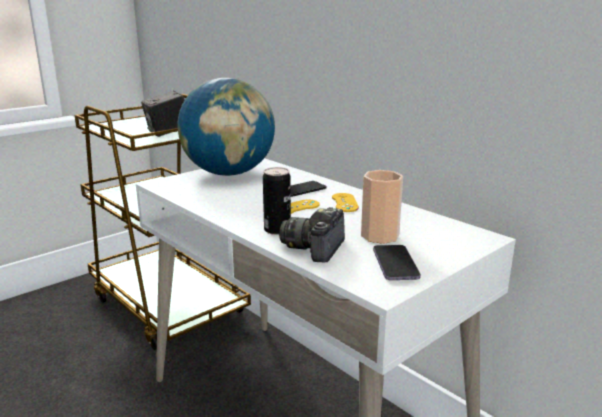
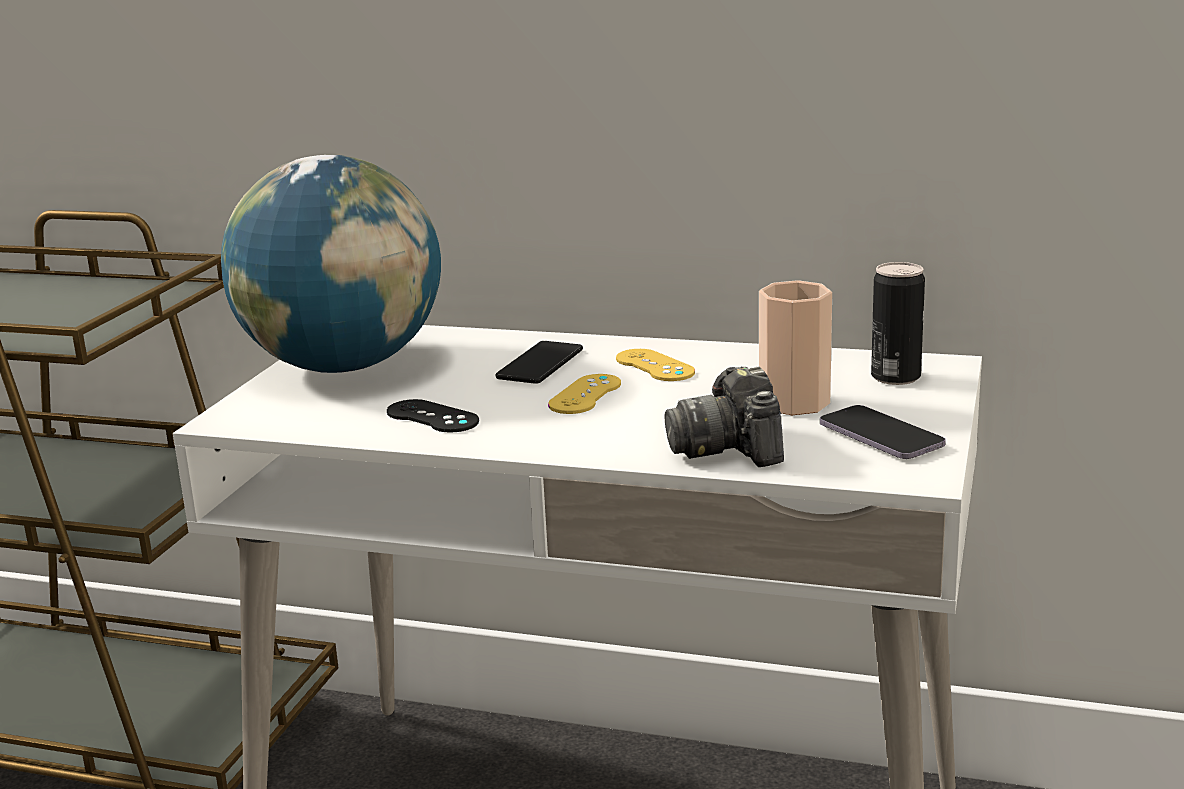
camera: 30 degrees left, 0 degrees up
camera [141,90,185,137] -> none
can [263,167,291,235] -> can moved to [871,262,925,385]
none -> black game controller [387,399,479,433]

